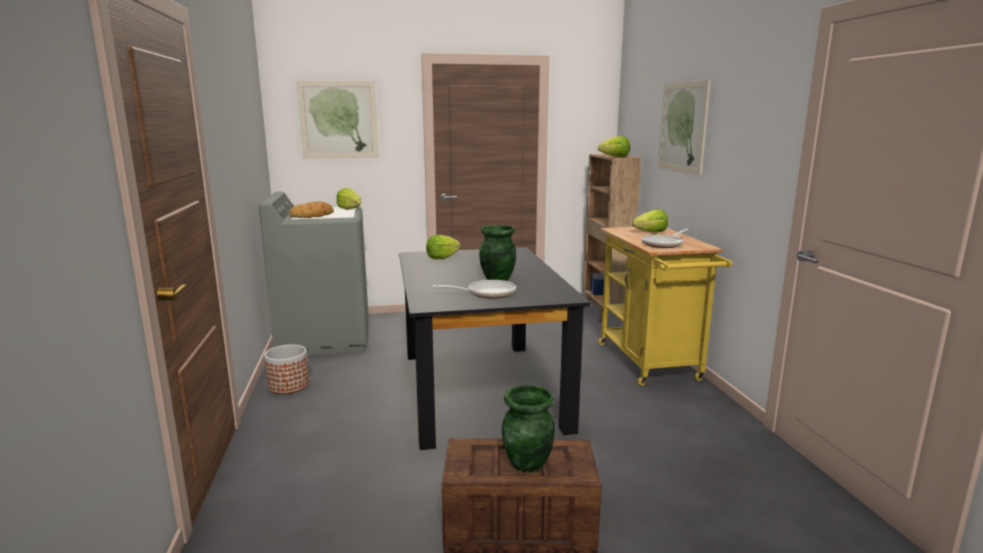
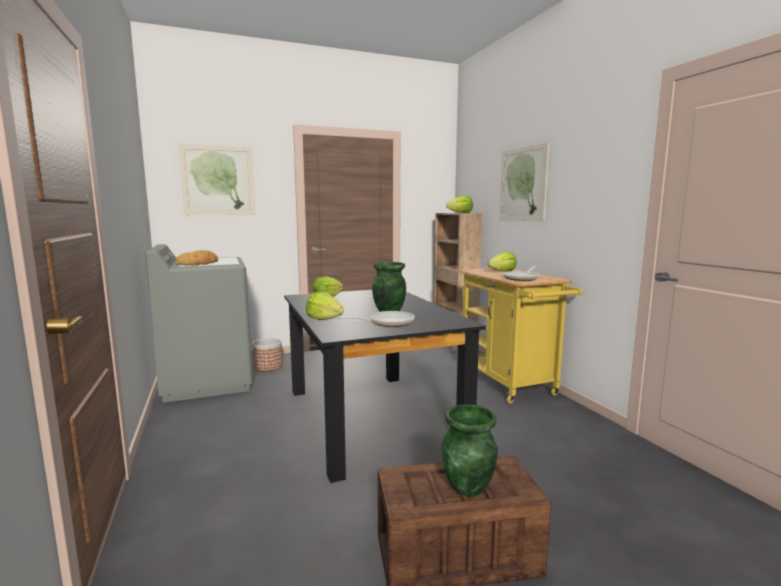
camera: 10 degrees left, 5 degrees down
planter [264,345,309,394] -> planter moved to [252,338,283,371]
lettuce [337,188,361,210] -> lettuce moved to [306,292,344,320]

